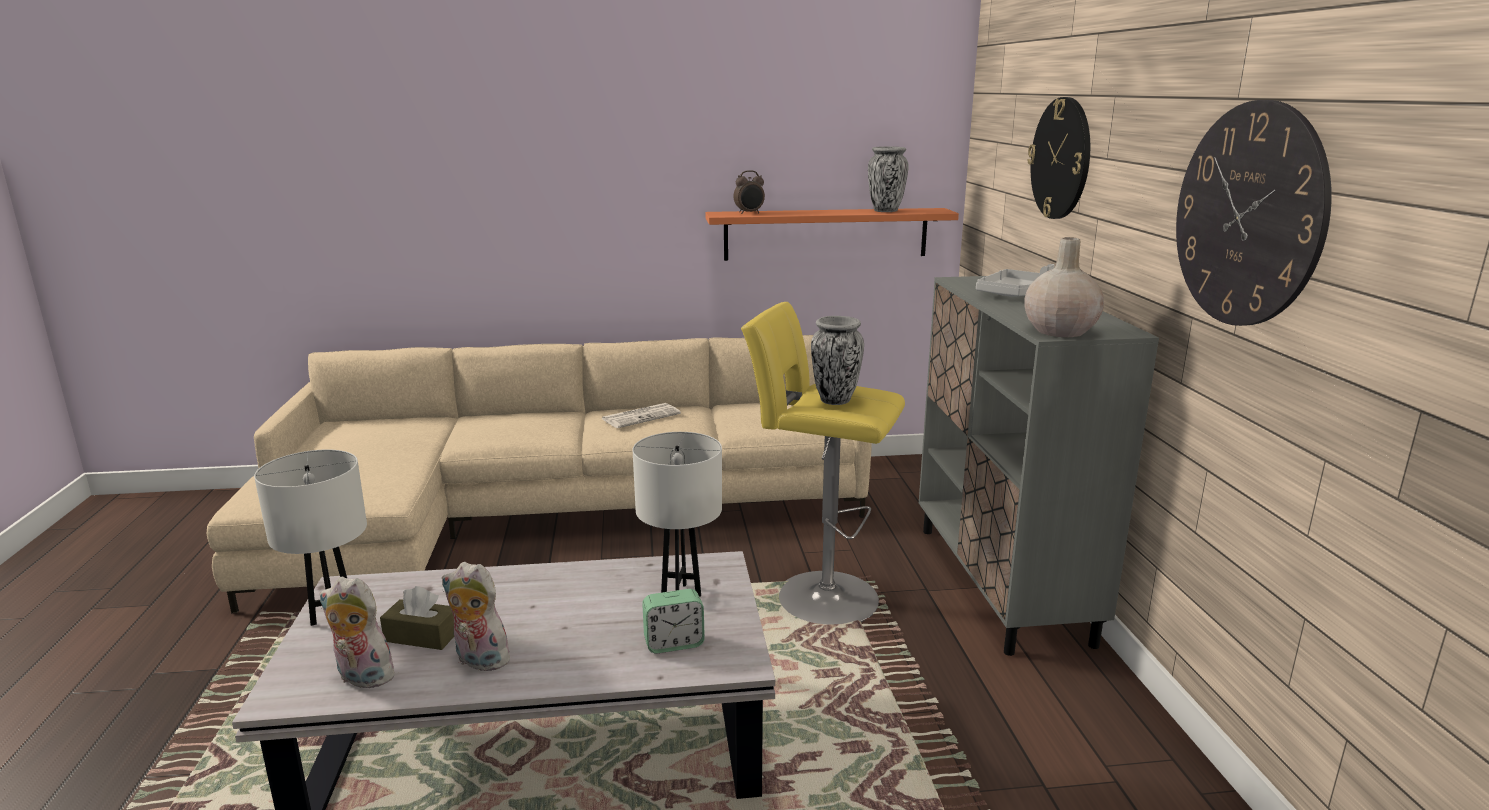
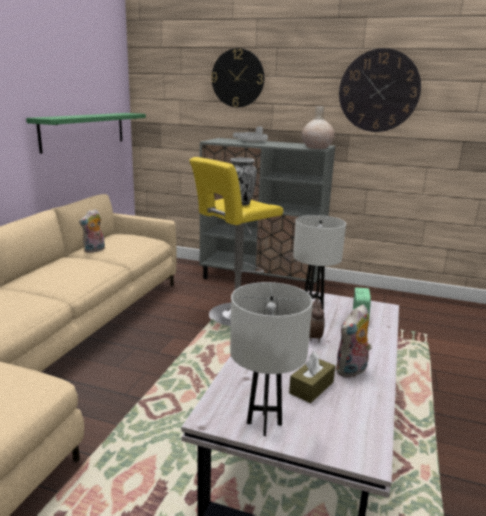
camera: 65 degrees left, 0 degrees up
plush toy [319,577,397,688] -> plush toy moved to [79,209,105,253]
newspaper [602,403,681,428] -> none
orange shelf [705,208,959,261] -> green shelf [26,113,146,154]
alarm clock [734,170,765,214] -> alarm clock moved to [309,298,325,343]
vase [868,146,909,212] -> none

